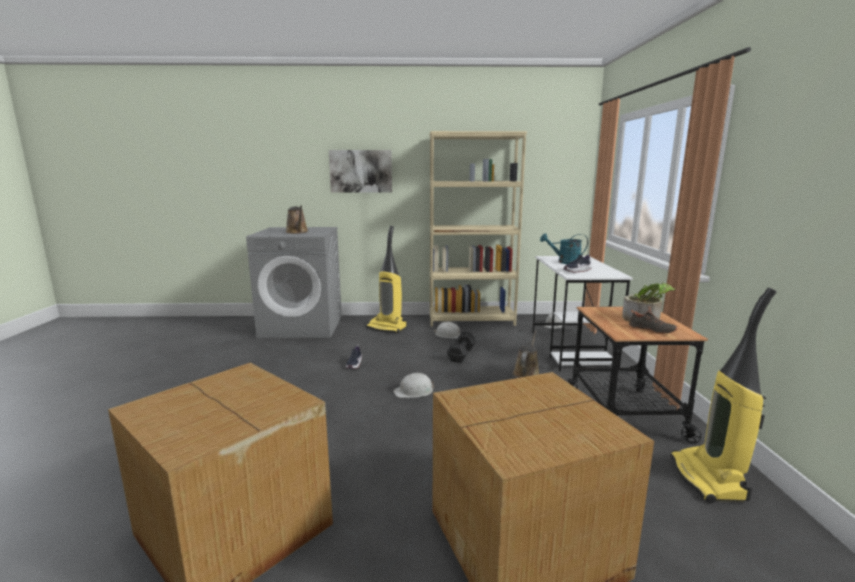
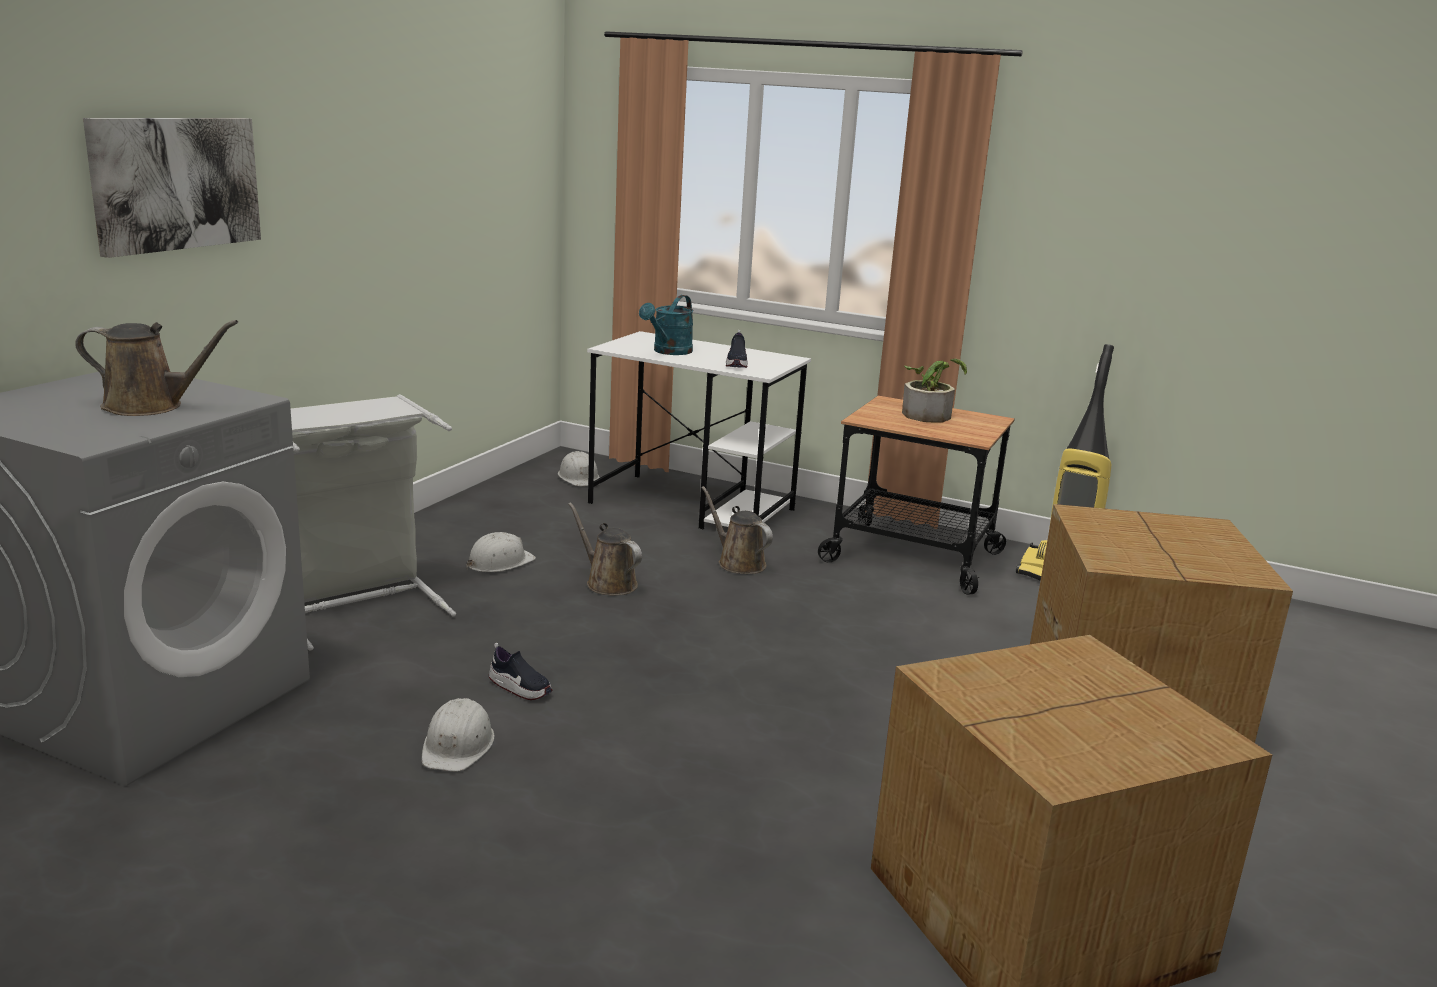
camera: 65 degrees left, 5 degrees up
vacuum cleaner [366,226,407,333] -> grey laundry basket [290,394,456,650]
white hard hat [393,373,434,398] -> white hard hat moved to [422,698,494,772]
beige bookcase [430,131,527,326] -> none
black dumbbell [447,332,476,363] -> brown watering can [568,502,642,595]
black shoe [629,306,677,334] -> none

